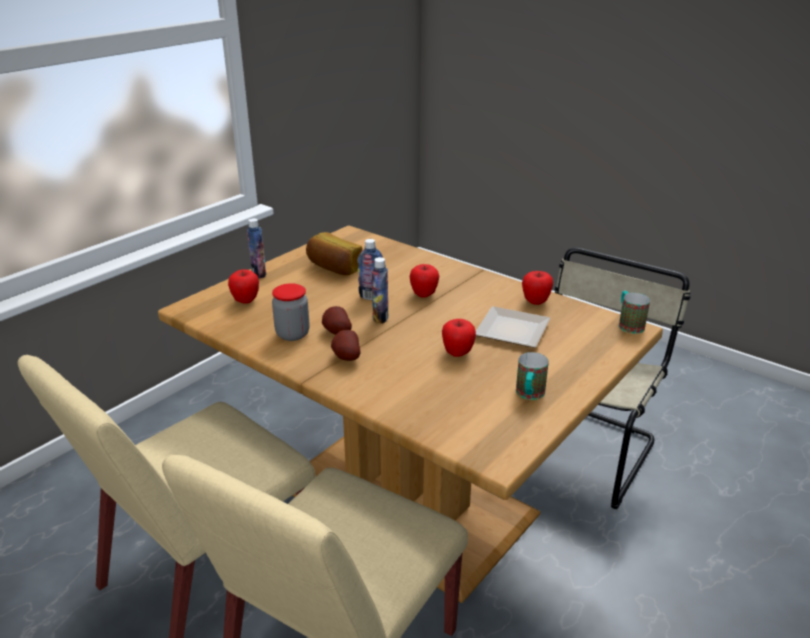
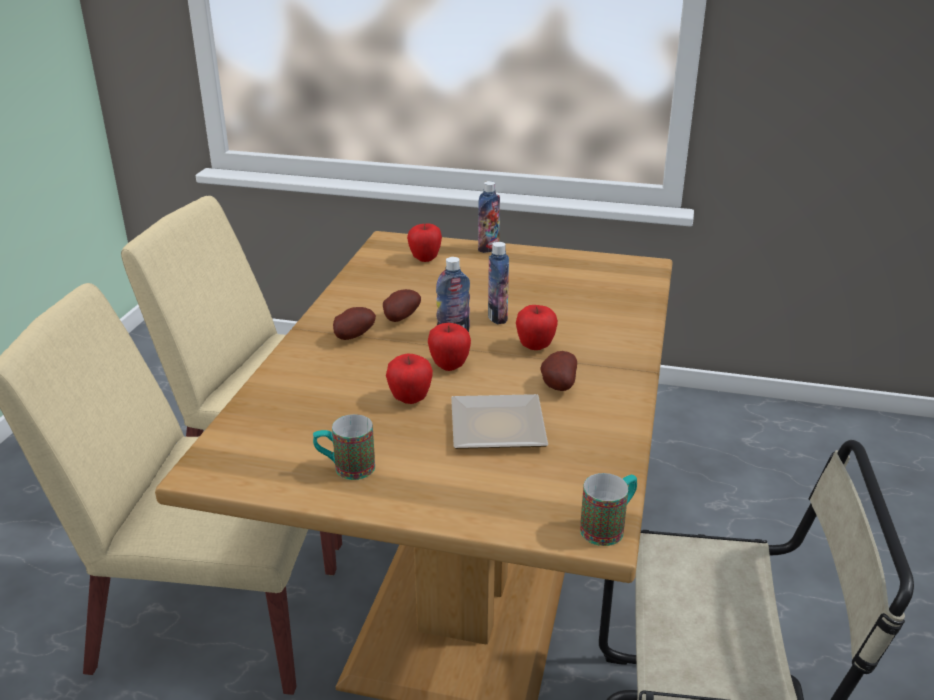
camera: 65 degrees right, 0 degrees up
jar [272,283,310,341] -> none
bread [306,232,363,275] -> none
apple [522,271,553,305] -> apple moved to [428,323,471,371]
none -> potato [540,351,577,391]

